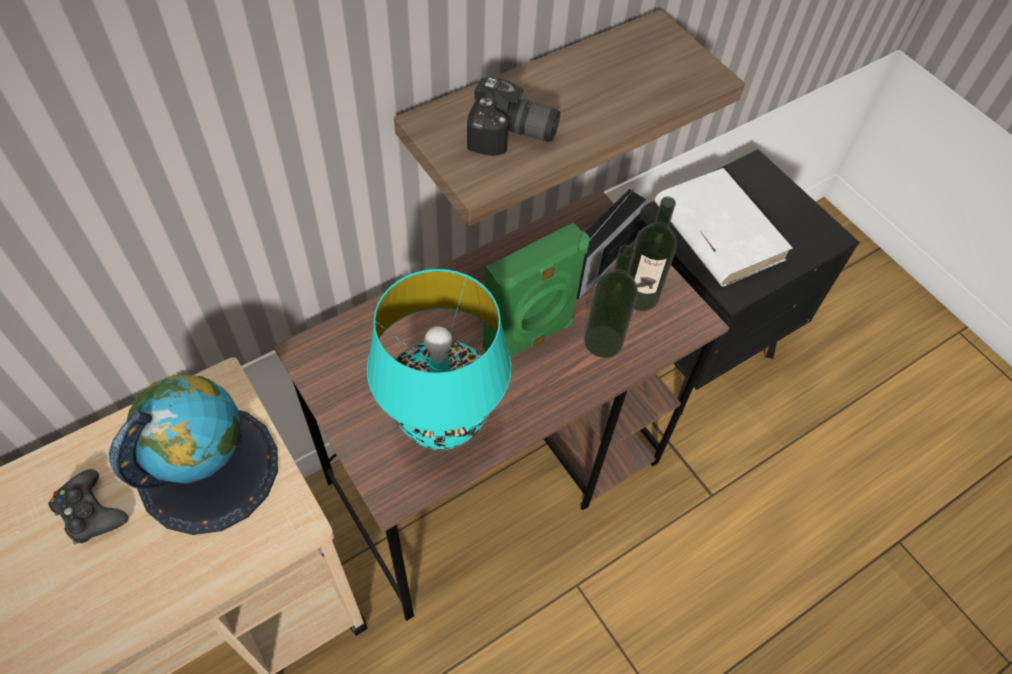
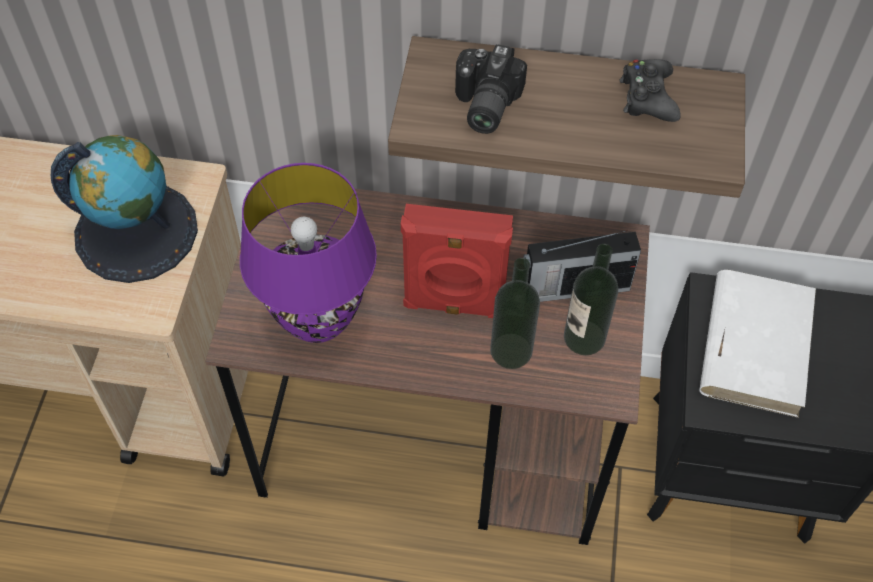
camera: 45 degrees right, 0 degrees up
black game controller [48,469,129,545] -> black game controller moved to [620,59,681,122]
turquoise table lamp [367,269,511,450] -> purple table lamp [240,163,377,343]
camera [467,77,560,156] -> camera turned 45 degrees clockwise [455,44,527,134]
green speaker [483,222,590,358] -> red speaker [401,204,513,318]

